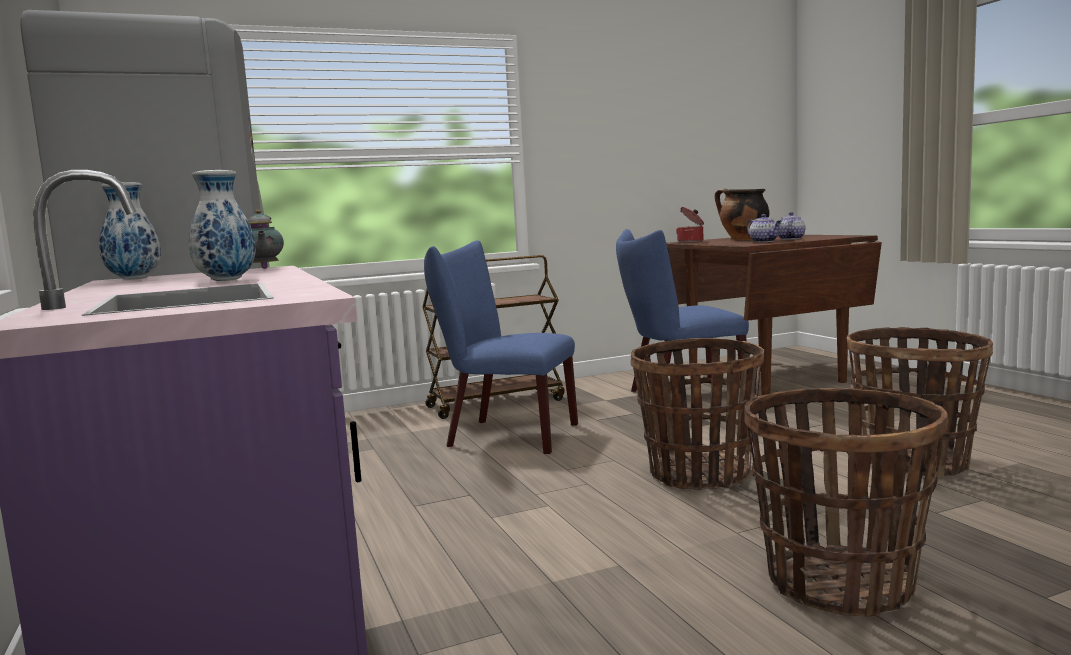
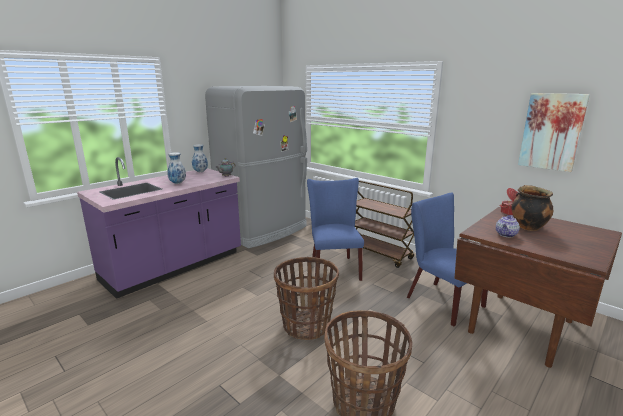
camera: 65 degrees right, 10 degrees up
basket [744,388,949,617] -> none
teapot [778,212,806,240] -> none
none -> picture [518,93,590,172]

